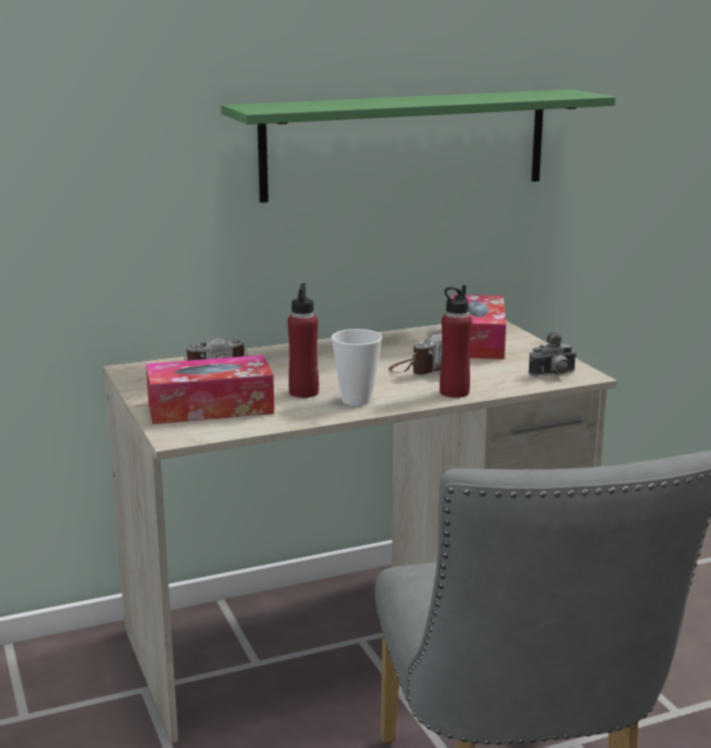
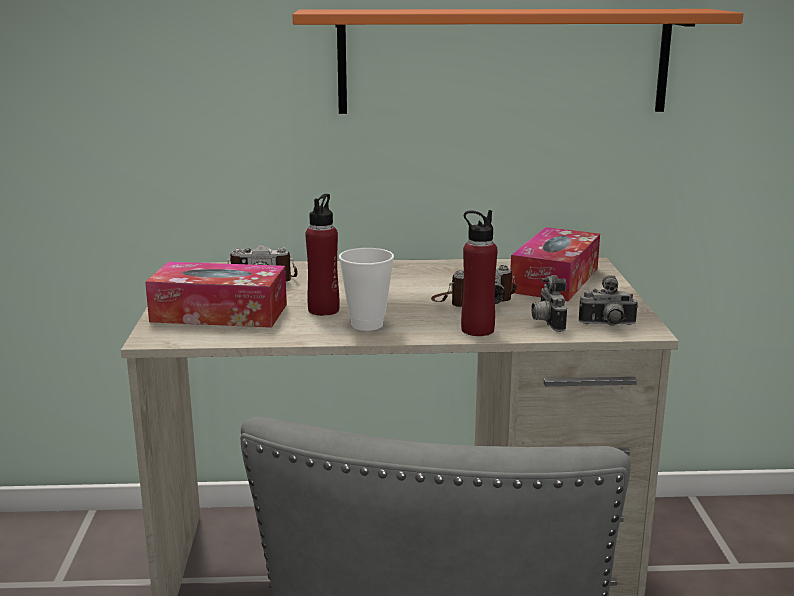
camera: 20 degrees right, 0 degrees up
green shelf [221,89,615,203] -> orange shelf [292,9,743,114]
none -> camera [531,275,567,332]

